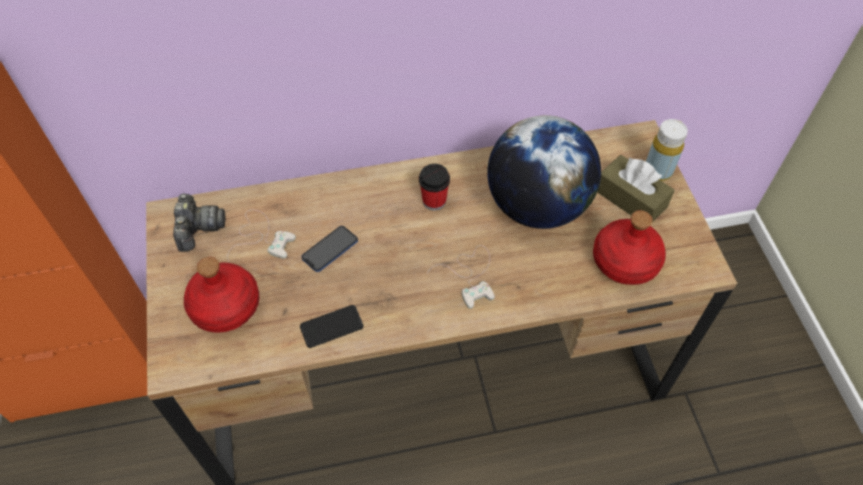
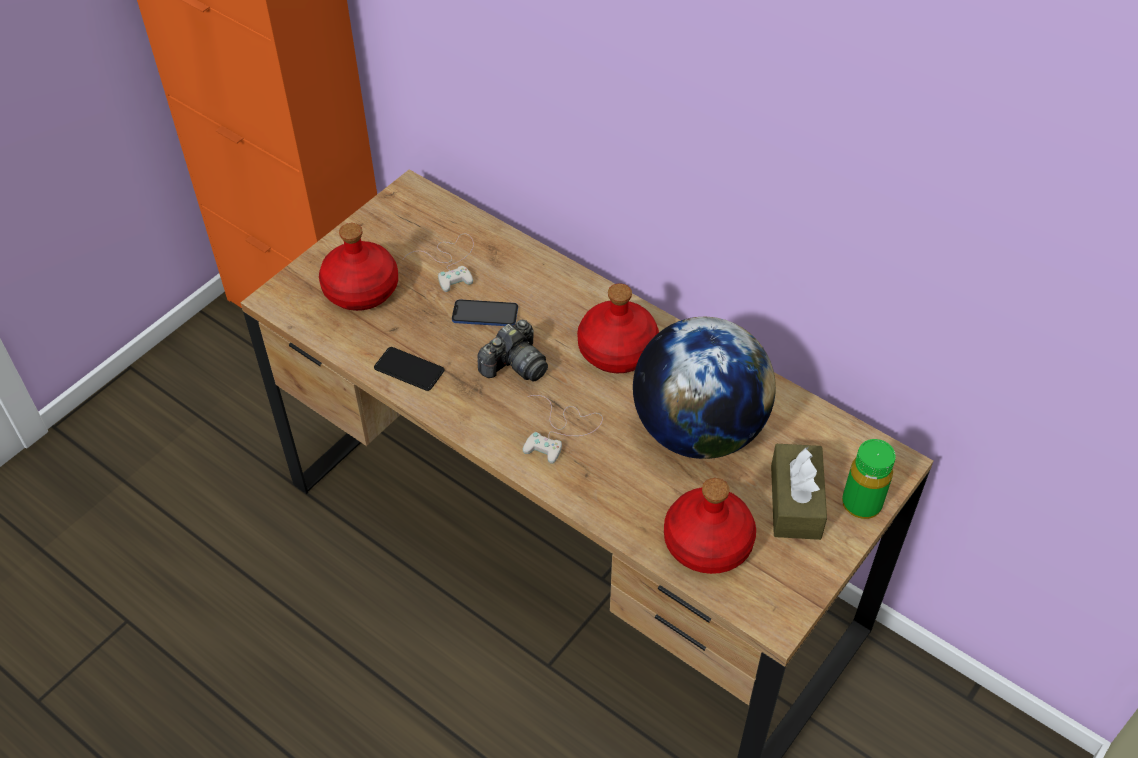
camera: 50 degrees right, 5 degrees down
camera [173,193,225,252] -> camera moved to [478,320,548,382]
cup [419,164,450,211] -> red bottle [577,284,659,373]
yellow bottle [646,119,688,181] -> green bottle [842,439,896,519]

